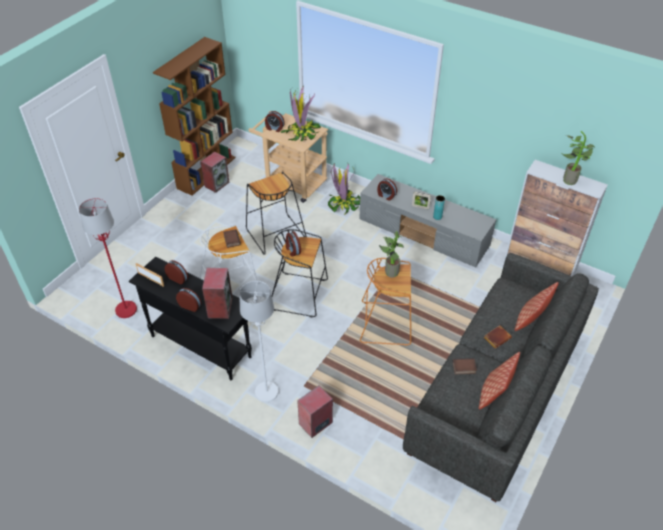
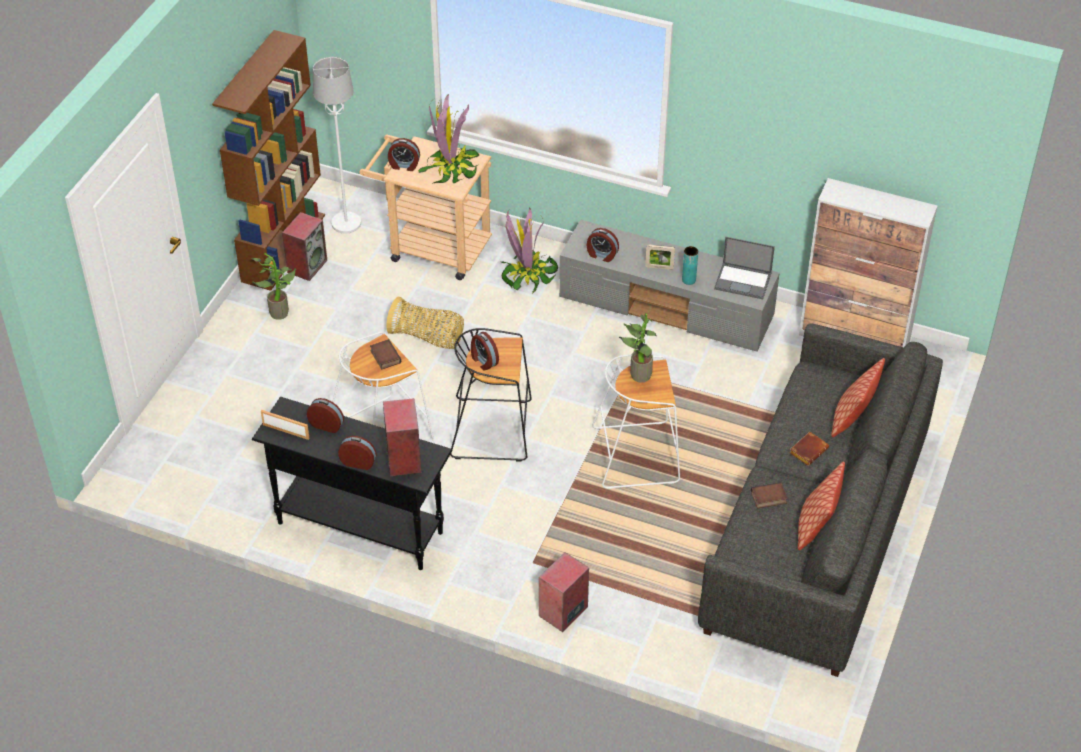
camera: 10 degrees left, 0 degrees up
red floor lamp [79,198,137,318] -> none
white floor lamp [239,281,278,402] -> white floor lamp moved to [313,57,361,234]
black stool [246,172,307,255] -> basket [386,297,464,349]
orange stool [360,258,411,345] -> white stool [592,354,680,489]
potted plant [561,131,595,185] -> potted plant moved to [251,253,296,320]
none -> laptop [714,237,775,299]

